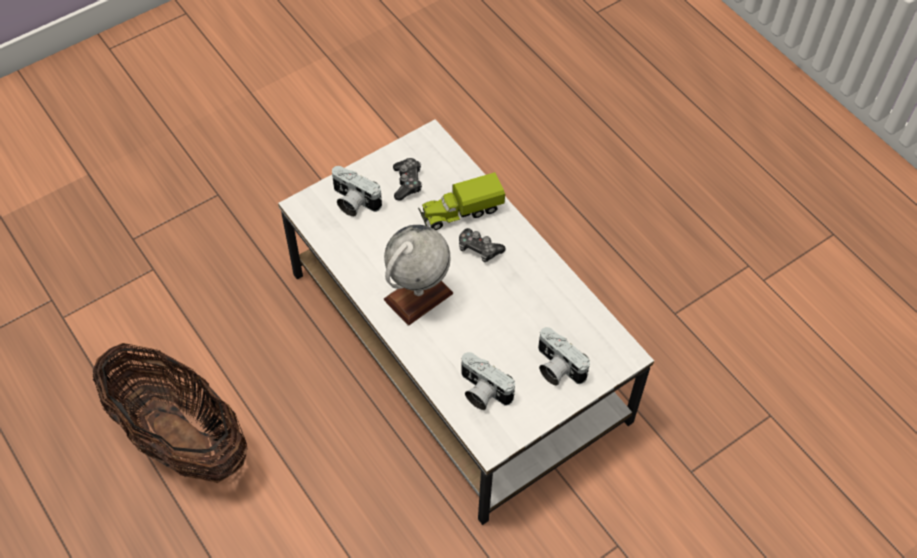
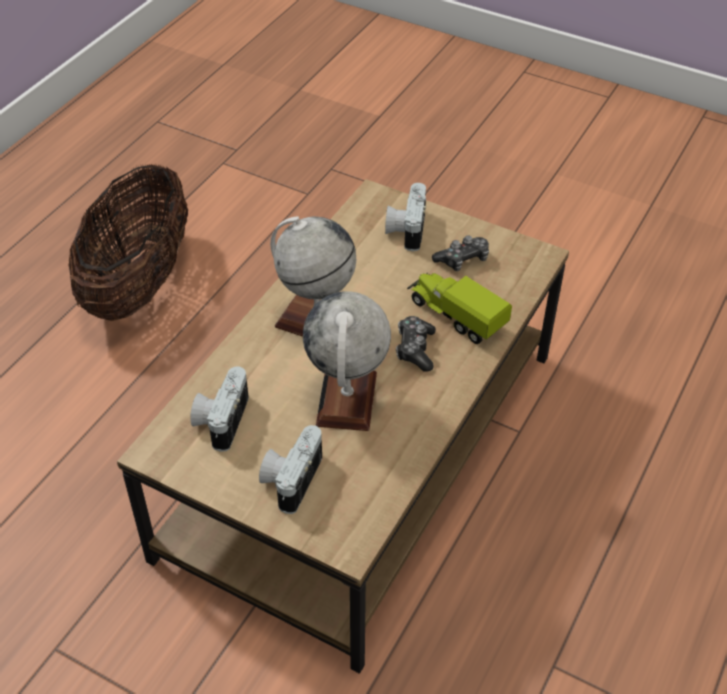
camera: 65 degrees right, 10 degrees down
white coffee table [278,119,654,525] -> brown coffee table [117,179,569,674]
none -> globe [303,291,391,431]

